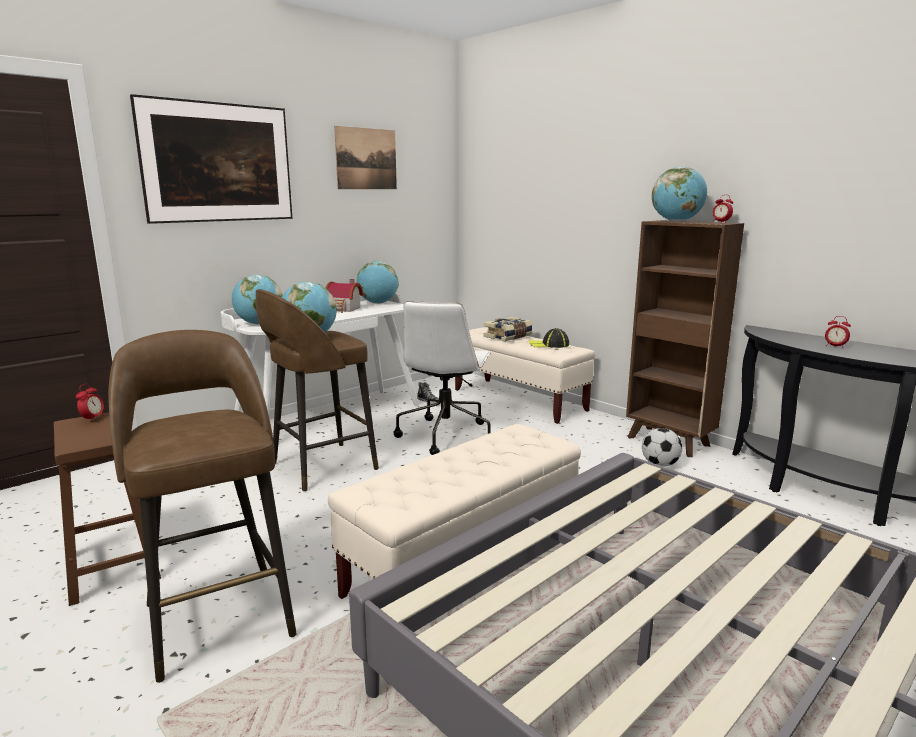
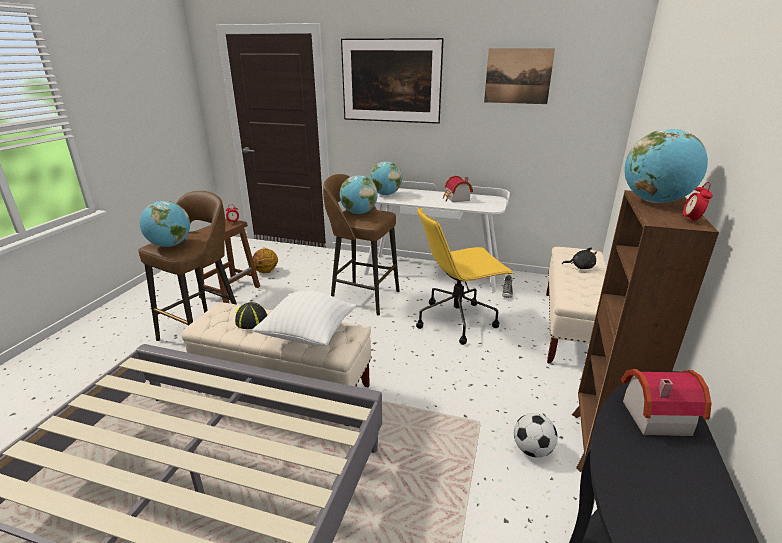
camera: 60 degrees right, 10 degrees up
globe [356,261,399,304] -> globe moved to [139,201,190,247]
white office chair [394,301,491,455] -> yellow office chair [416,208,514,345]
book [484,317,533,341] -> black plush toy [562,247,597,269]
cap [529,328,569,348] -> cap moved to [235,302,267,329]
alarm clock [825,316,851,347] -> none
none -> basketball [252,248,278,273]
none -> white pillow [253,291,357,346]
none -> toy house [621,369,711,436]

